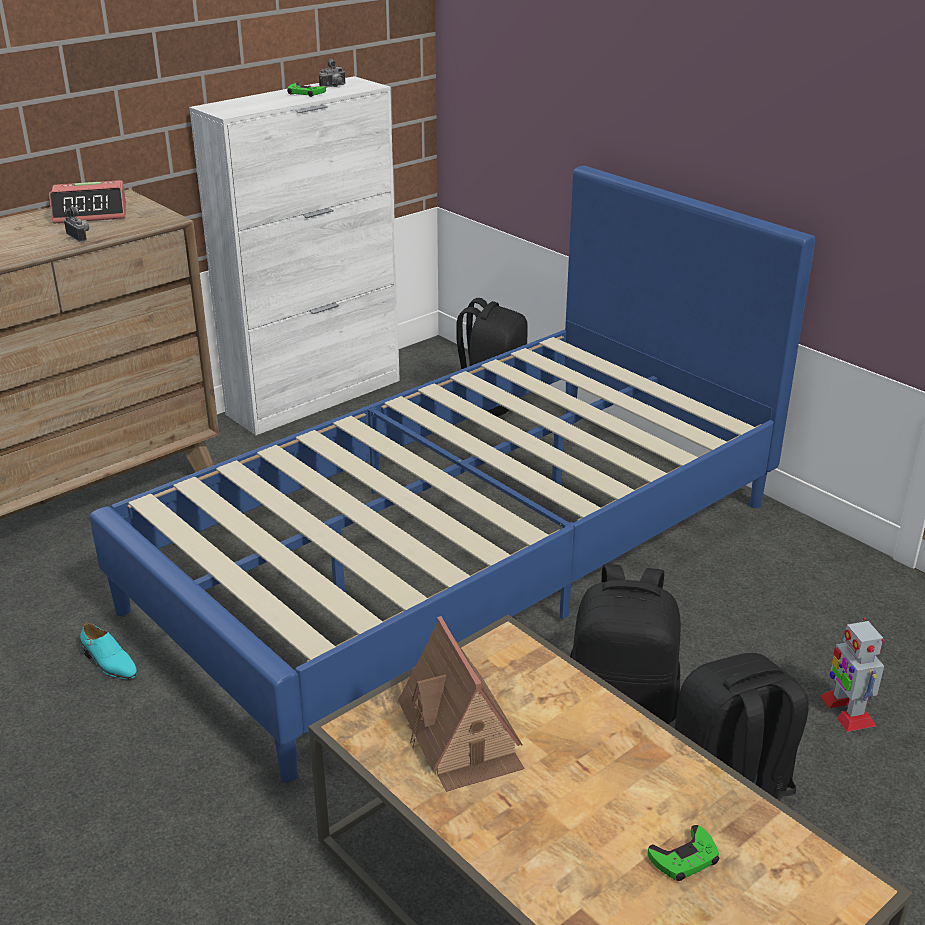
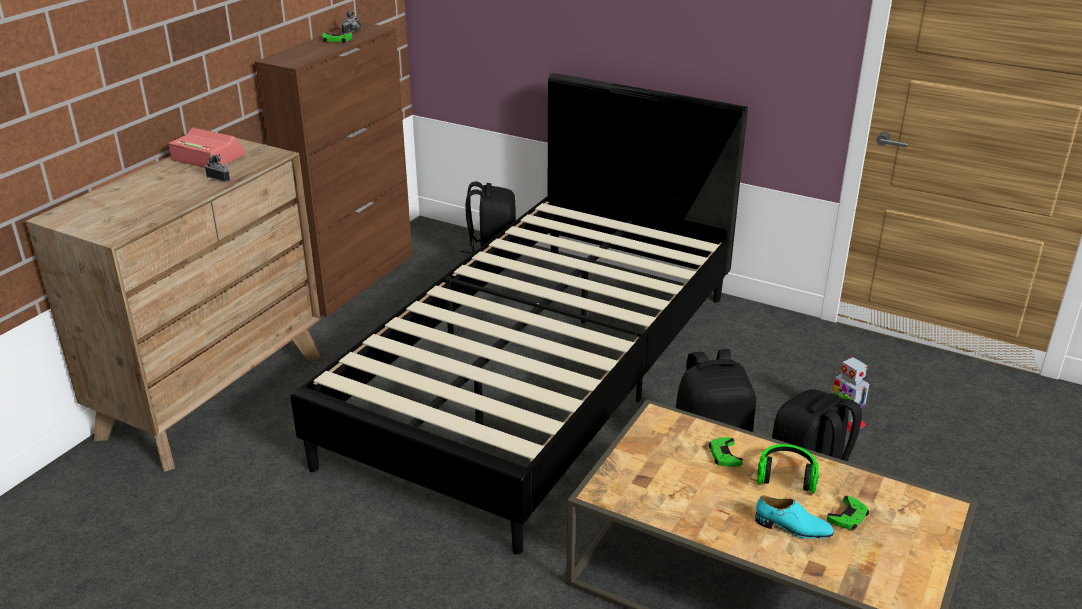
camera: 20 degrees left, 0 degrees up
alarm clock [49,180,126,224] -> alarm clock turned 120 degrees counterclockwise [169,127,246,168]
turquoise shoe [80,623,137,679] -> turquoise shoe moved to [755,495,834,539]
blue bed [90,166,815,783] -> black bed [290,73,748,554]
white cabinet [189,76,400,435] -> brown cabinet [255,22,412,317]
toy house [398,616,525,792] -> none
none -> green game controller [709,437,743,467]
none -> headphones [757,444,819,494]

